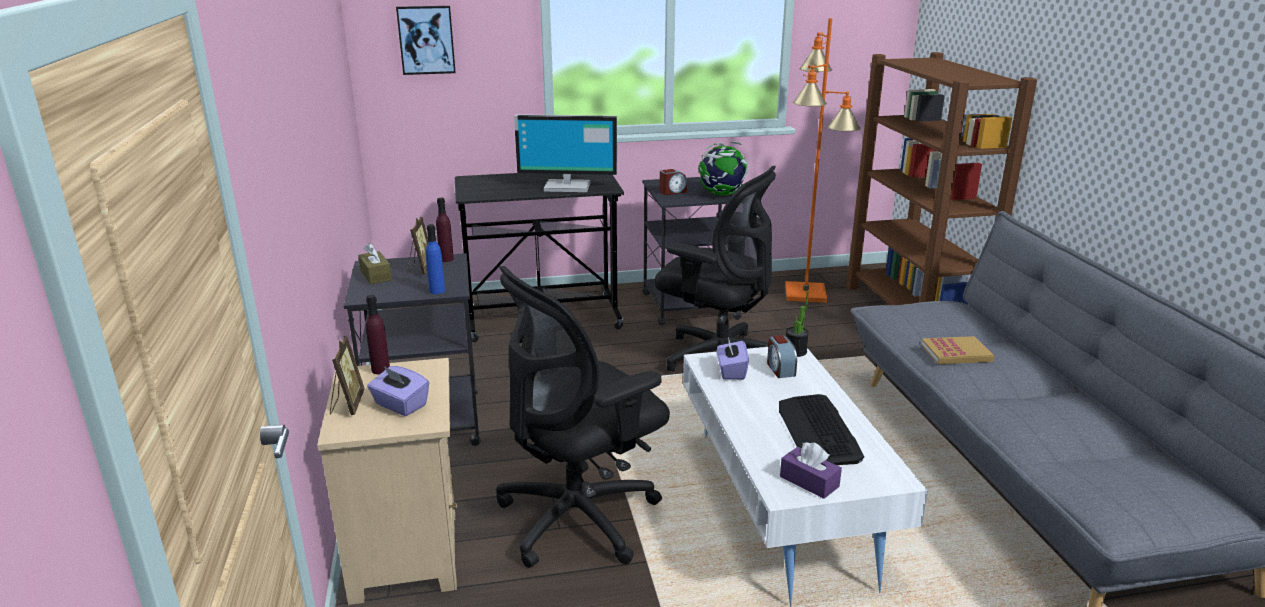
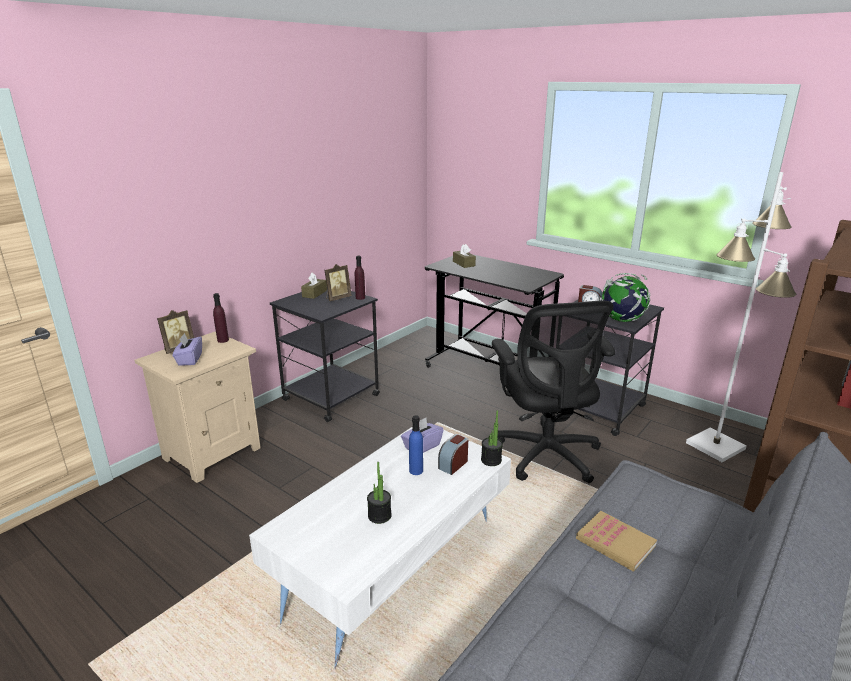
camera: 50 degrees right, 0 degrees up
picture [396,6,456,75] -> none
blue bottle [425,224,445,294] -> blue bottle moved to [409,415,423,475]
black office chair [496,266,670,568] -> none
monitor [514,114,617,192] -> none
keyboard [779,394,864,465] -> potted plant [367,462,392,524]
purple tissue box [780,442,842,499] -> none
orange floor lamp [785,18,861,303] -> white floor lamp [686,172,796,462]
none -> brown tissue box [453,244,476,268]

